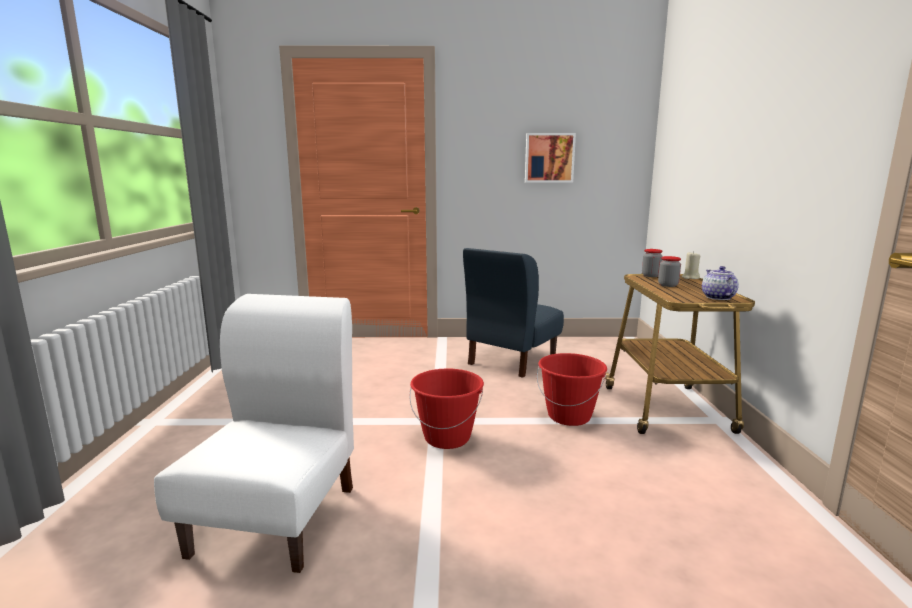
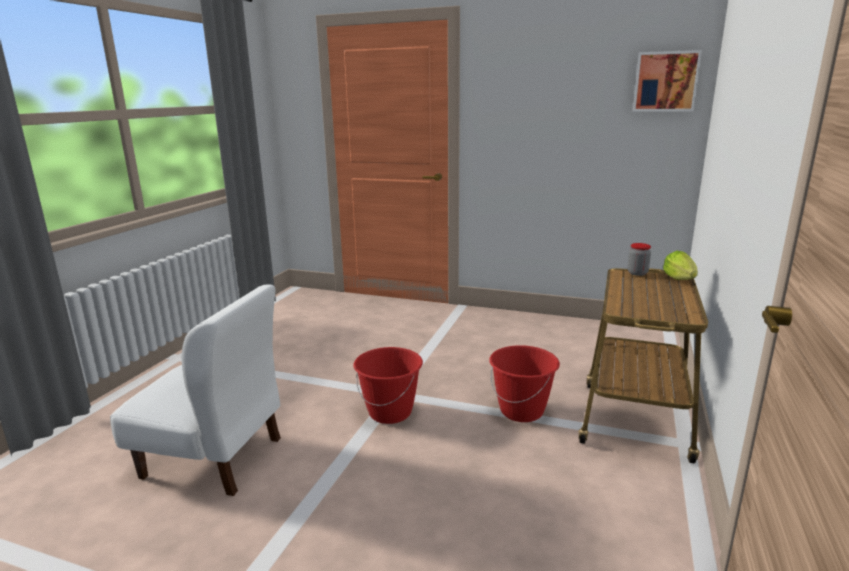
camera: 20 degrees right, 5 degrees up
white chair [154,294,354,573] -> white chair turned 75 degrees clockwise [110,285,281,496]
blue chair [463,248,564,378] -> none
picture [525,133,576,183] -> picture moved to [633,50,702,112]
jar [658,256,681,287] -> none
beige candle [682,251,700,279] -> lettuce [663,251,698,280]
teapot [702,266,739,300] -> none

